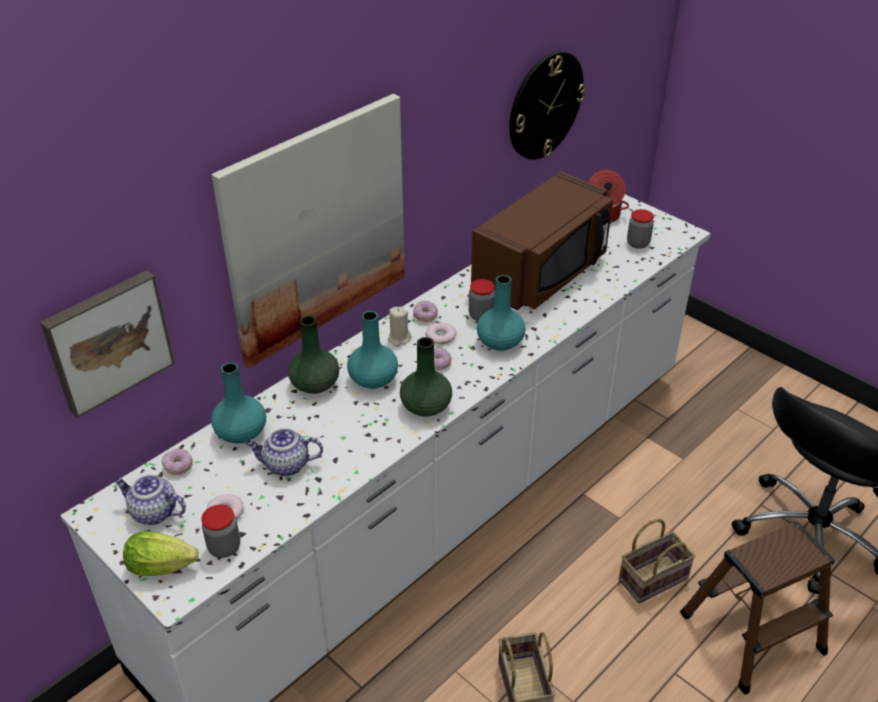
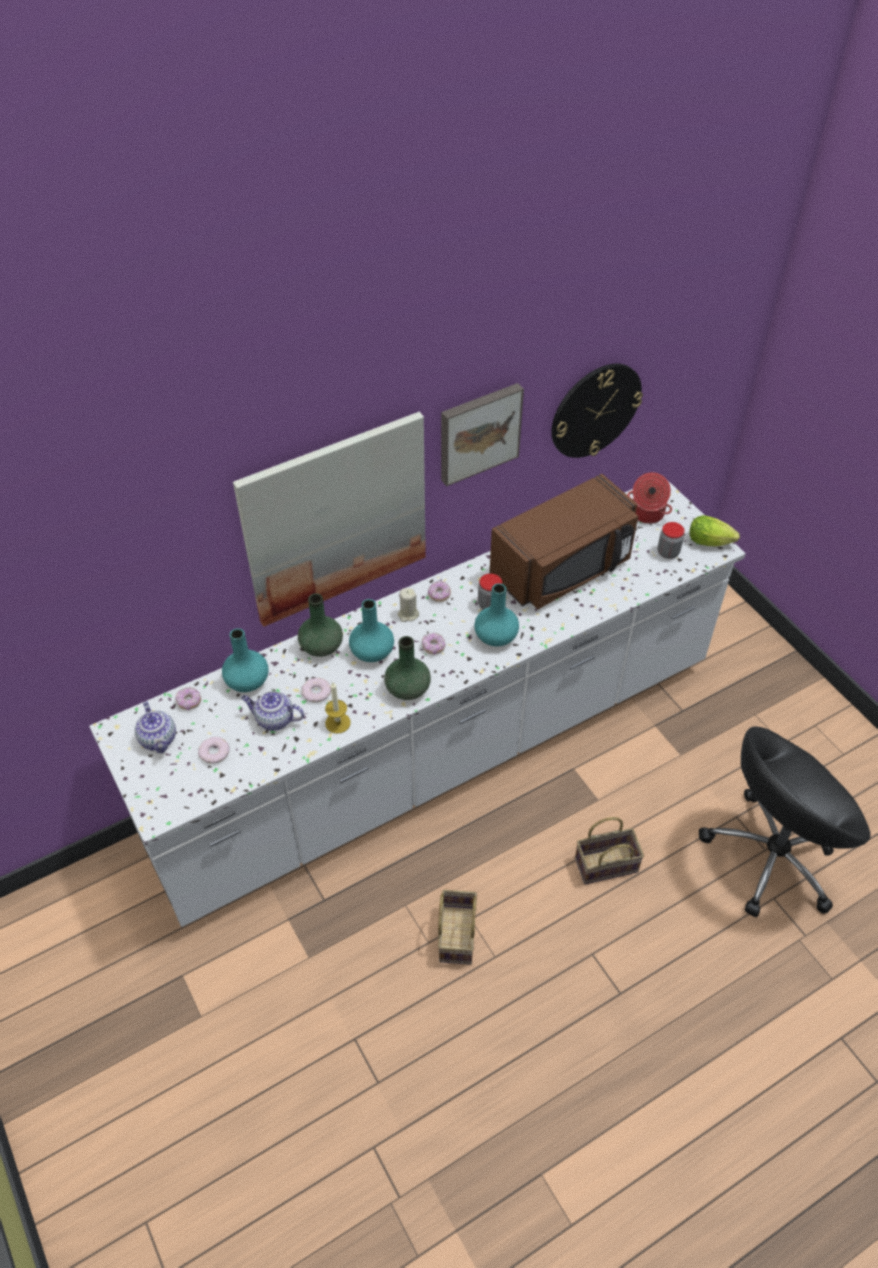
camera: 15 degrees right, 10 degrees up
picture [40,270,175,418] -> picture moved to [441,383,524,486]
teapot [113,475,186,525] -> teapot turned 150 degrees counterclockwise [135,701,176,753]
lettuce [123,531,198,576] -> lettuce moved to [690,515,740,546]
jar [201,505,240,558] -> none
donut [425,323,456,344] -> donut moved to [302,678,331,702]
brown step ladder [680,520,835,694] -> none
none -> candle [325,682,351,734]

